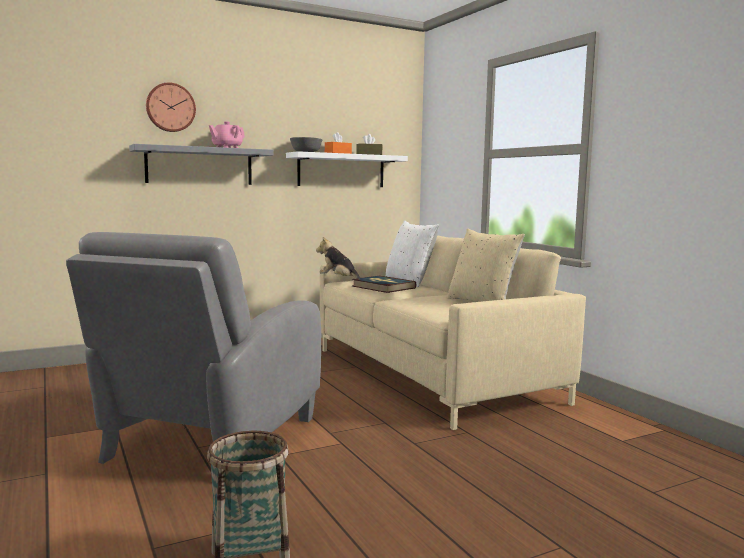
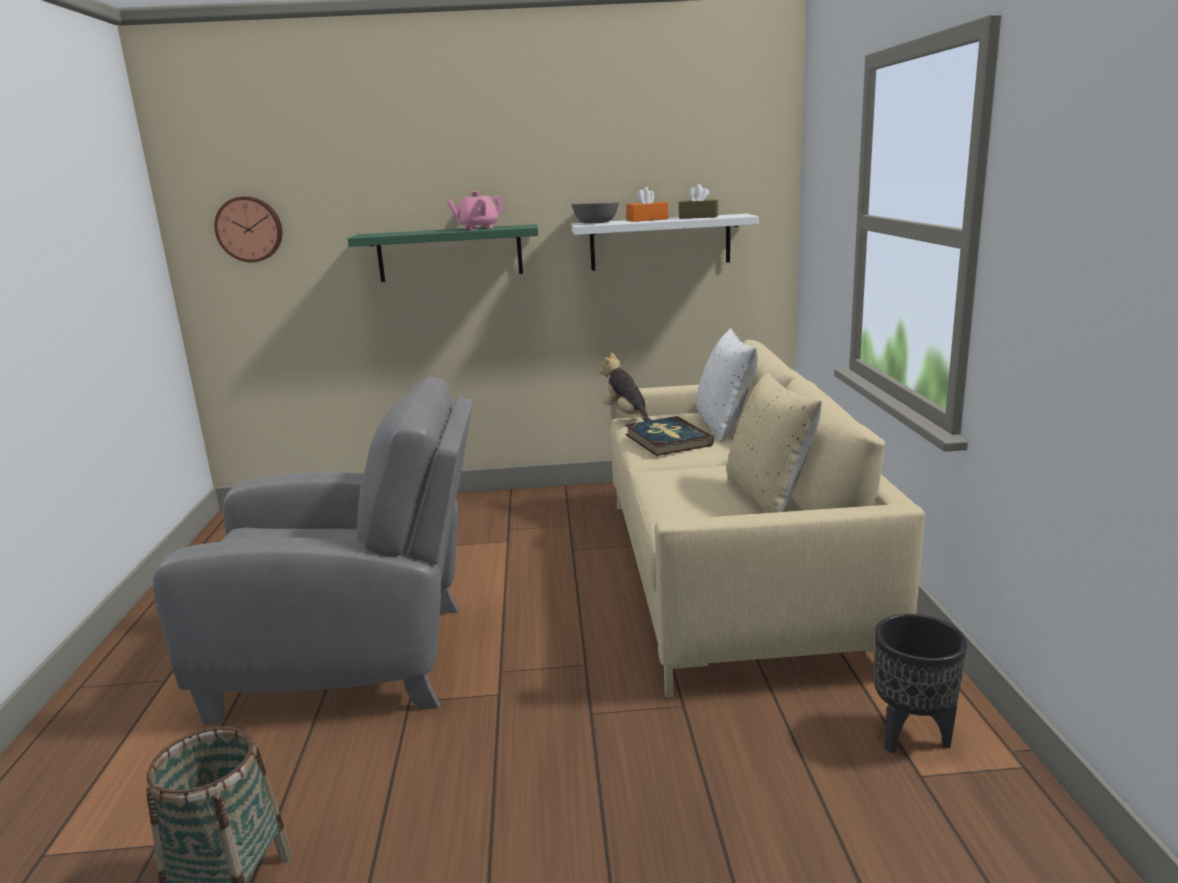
camera: 25 degrees right, 10 degrees up
grey armchair [66,232,321,464] -> grey armchair turned 135 degrees counterclockwise [153,377,473,725]
grey shelf [129,144,274,185] -> green shelf [348,224,538,282]
wall clock [146,83,196,132] -> wall clock moved to [214,196,282,262]
none -> black planter [874,614,967,754]

